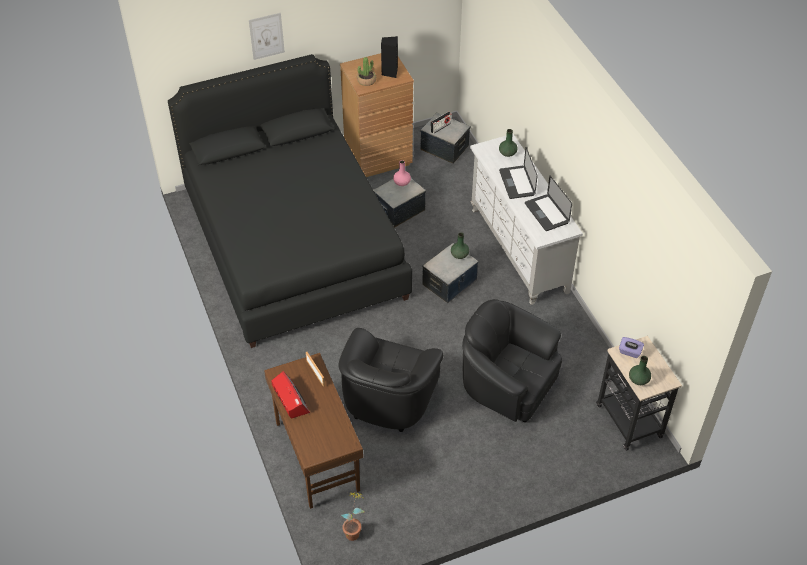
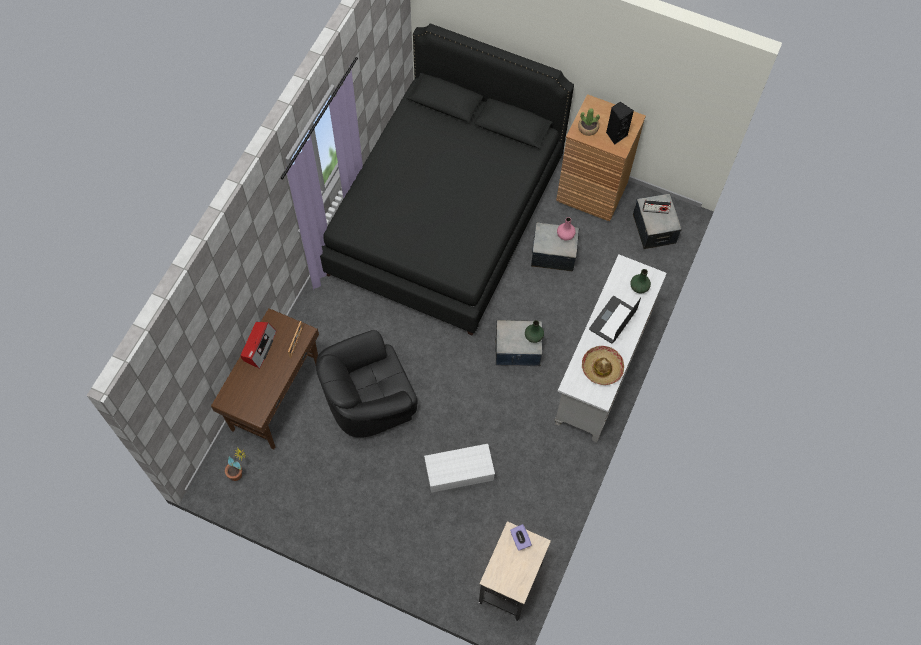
camera: 45 degrees right, 15 degrees up
picture [249,13,285,60] -> none
black armchair [462,299,562,422] -> white storage box [424,444,495,493]
laptop [525,176,572,231] -> hat [582,346,624,385]
green vase [629,356,651,385] -> none

